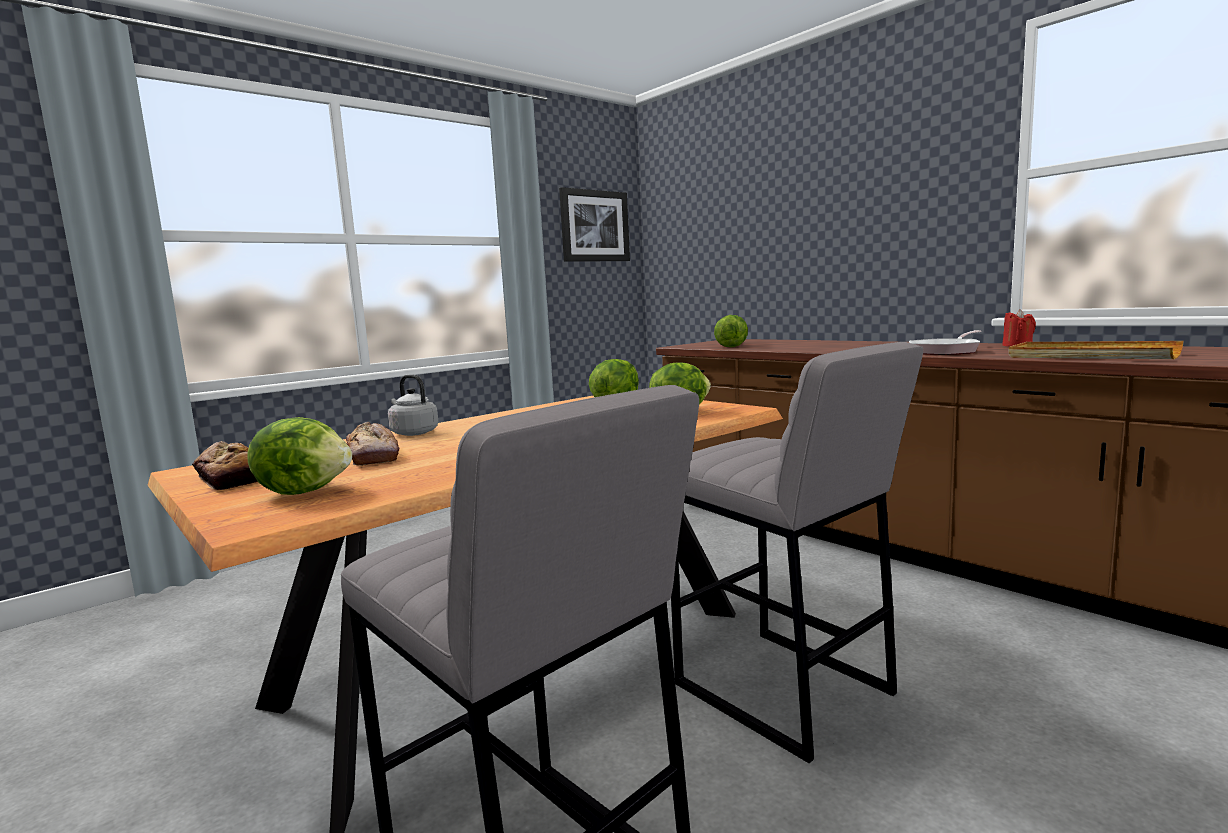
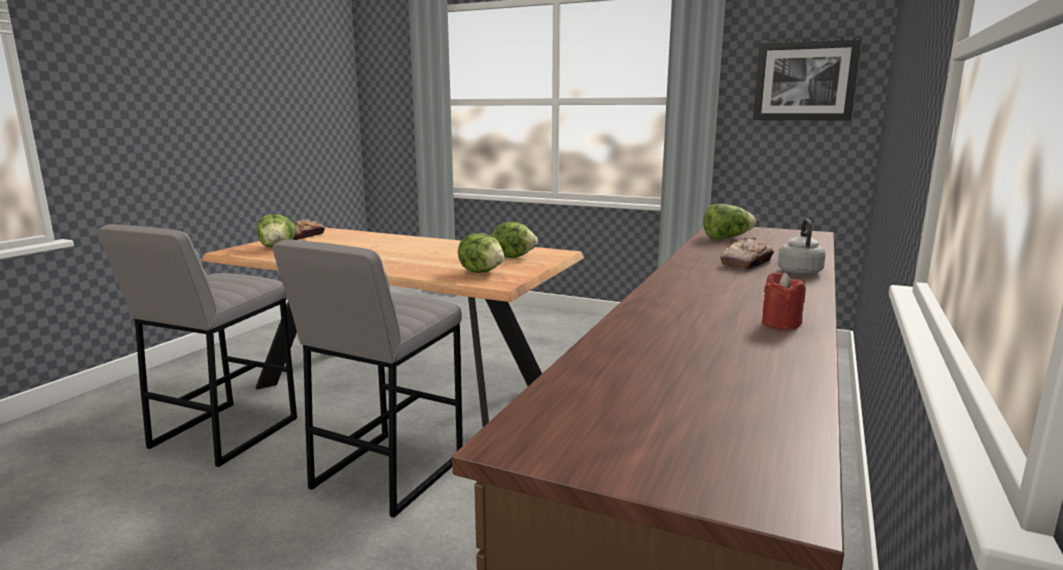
camera: 65 degrees right, 5 degrees up
bread [346,422,399,466] -> bread moved to [720,237,774,269]
grey kettle [388,375,439,436] -> grey kettle moved to [777,219,825,275]
frying pan [909,330,981,355] -> none
beige tray [1008,341,1184,359] -> none

